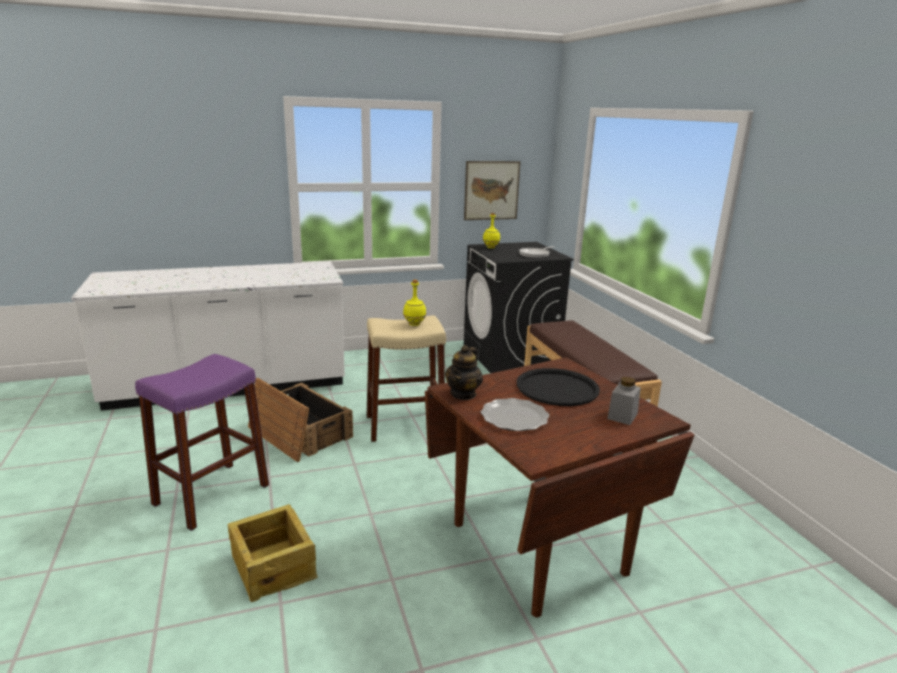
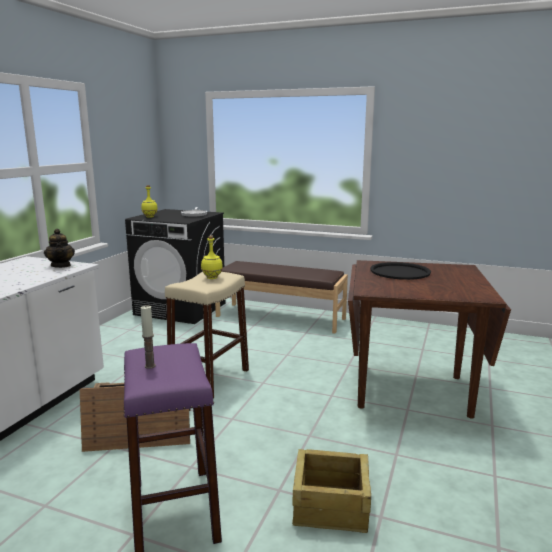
camera: 50 degrees left, 5 degrees down
teapot [445,345,483,400] -> teapot moved to [44,229,75,268]
picture [464,161,521,220] -> none
plate [480,398,549,431] -> none
grey jar [607,377,641,425] -> none
none -> candle [141,305,156,369]

